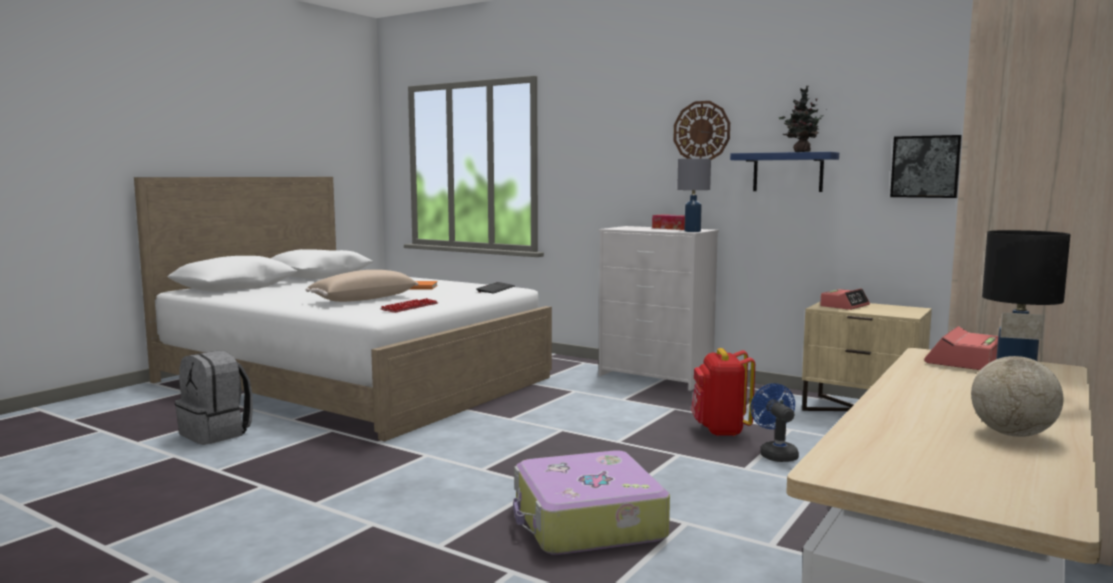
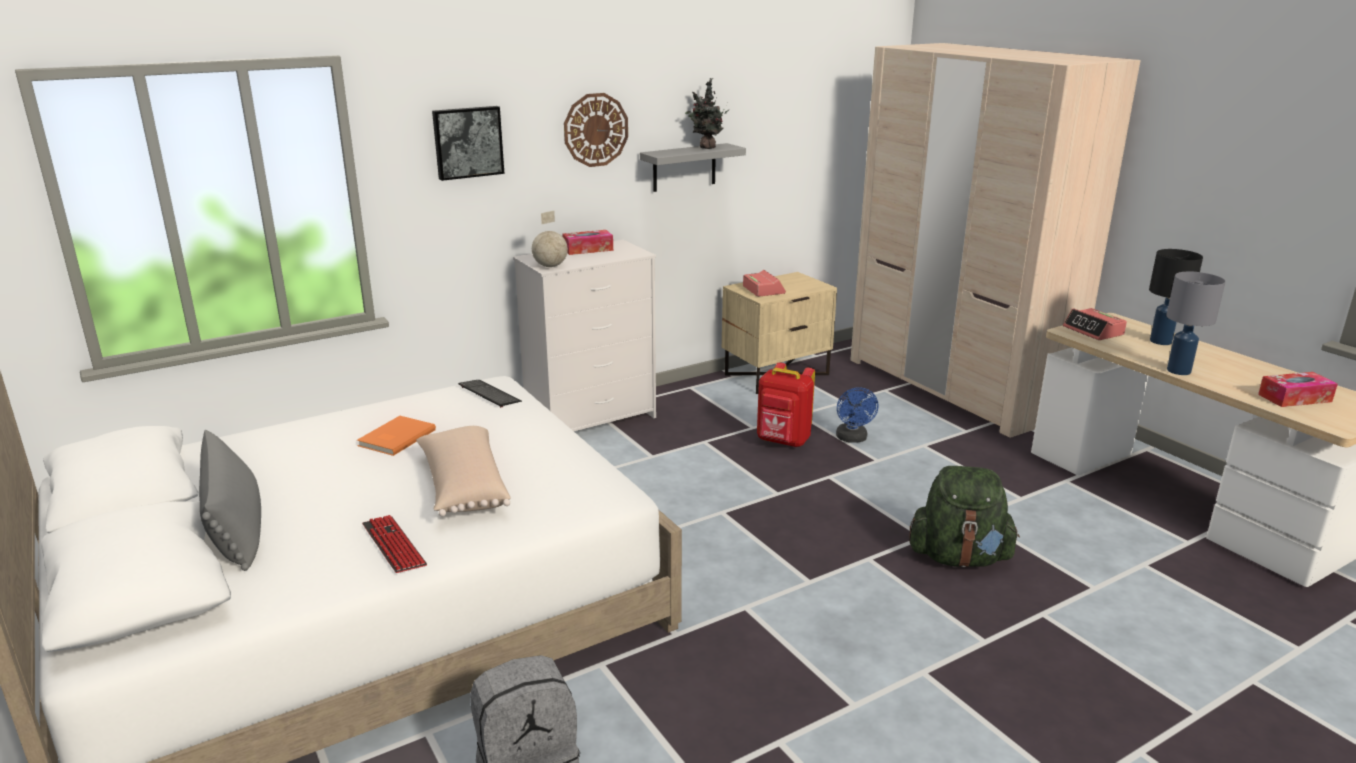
camera: 65 degrees left, 15 degrees up
keyboard [380,298,438,313] -> keyboard moved to [362,515,427,573]
suitcase [513,450,670,555] -> green backpack [909,466,1020,567]
grey table lamp [677,159,711,232] -> grey table lamp moved to [1166,272,1226,375]
blue shelf [730,152,839,192] -> grey shelf [640,143,746,192]
blue fan [750,383,799,462] -> blue fan turned 105 degrees counterclockwise [836,387,878,443]
picture [890,135,962,198] -> picture moved to [432,106,505,181]
globe [971,312,1063,437] -> globe moved to [532,211,568,267]
none -> grey pillow [199,430,261,571]
none -> tissue box [1258,372,1338,407]

